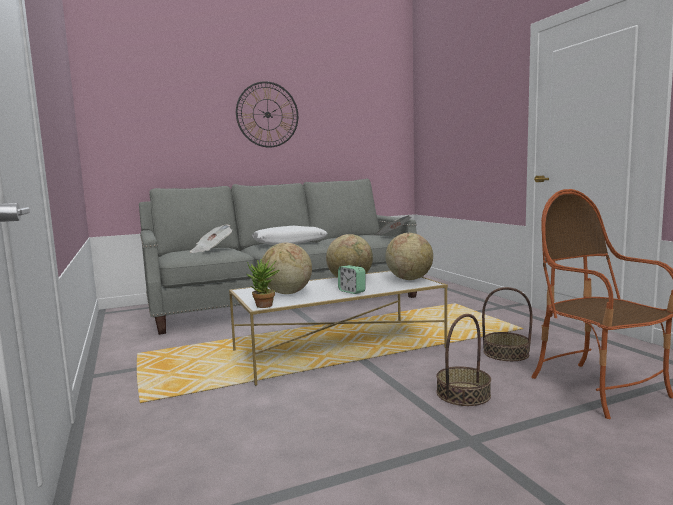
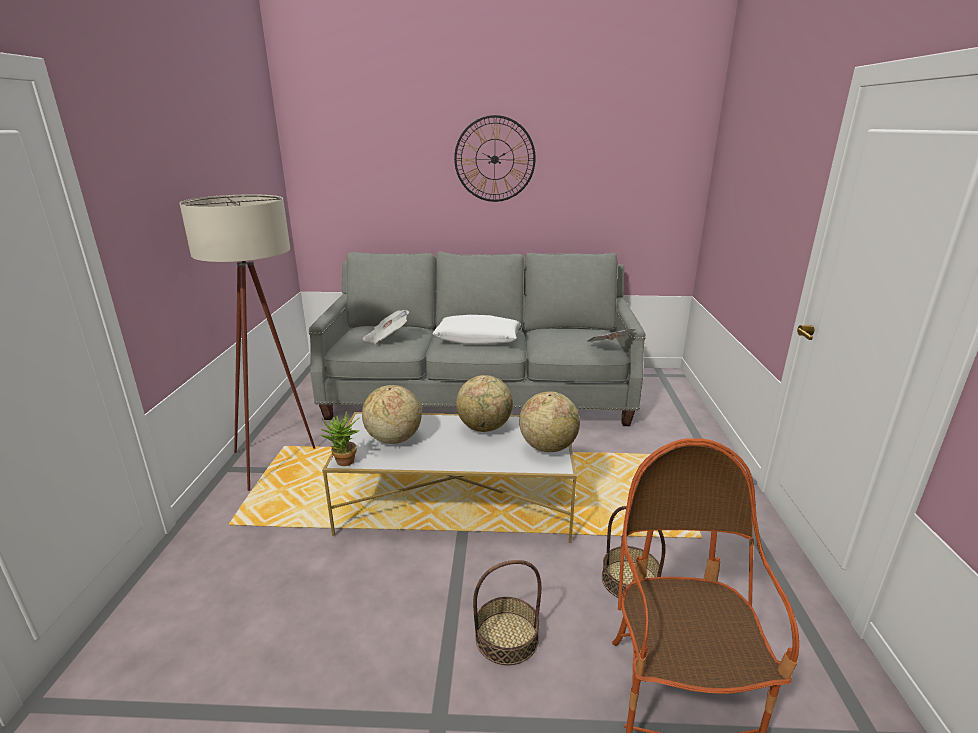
camera: 25 degrees right, 15 degrees up
alarm clock [338,265,365,294] -> none
none -> beige floor lamp [180,194,315,491]

